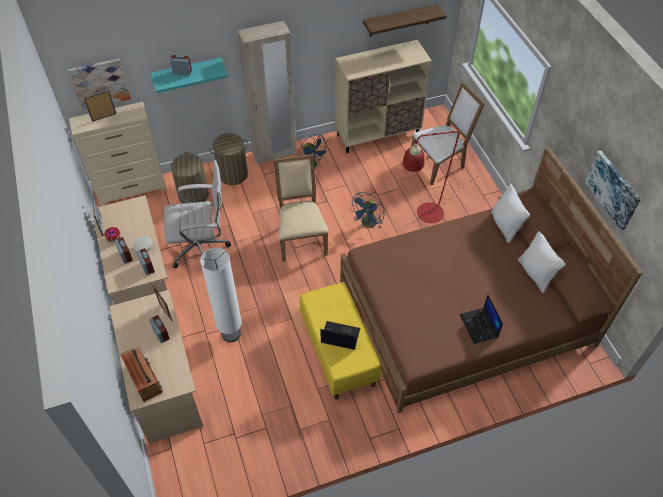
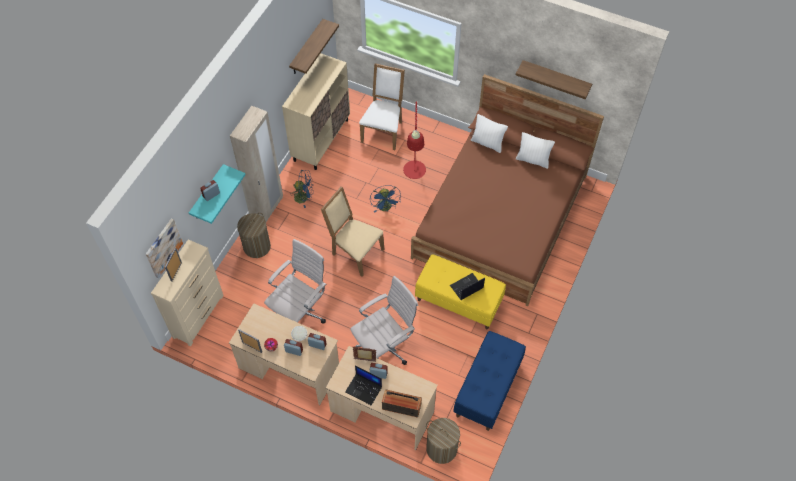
camera: 45 degrees left, 5 degrees up
laundry basket [171,152,209,204] -> laundry basket moved to [426,418,461,464]
white floor lamp [200,248,242,342] -> white office chair [350,276,418,365]
laptop [460,295,503,344] -> laptop moved to [345,365,382,405]
picture [585,151,641,231] -> shelf [516,60,592,99]
none -> blue bench [453,331,526,431]

